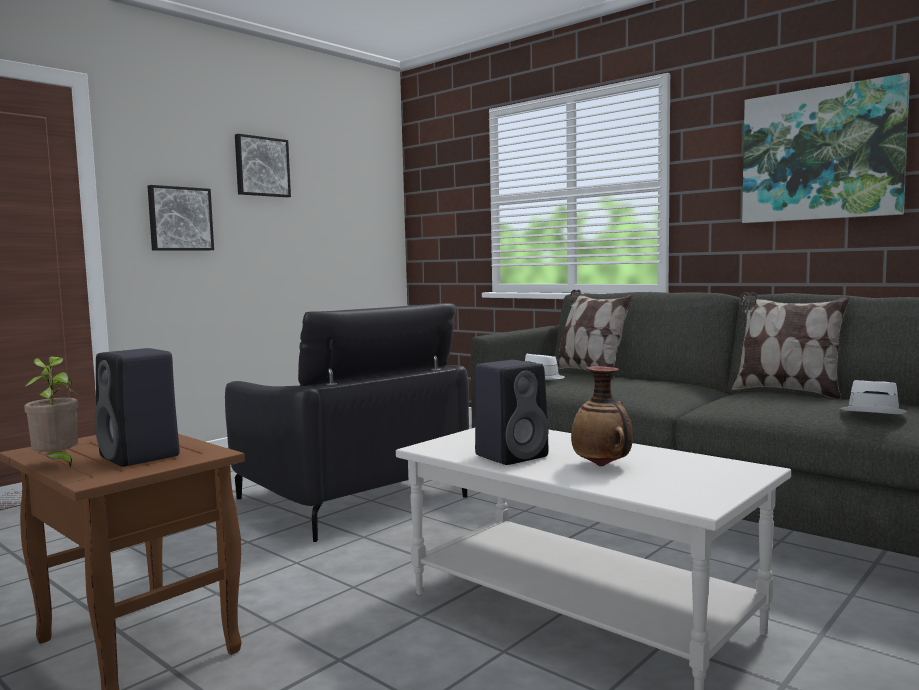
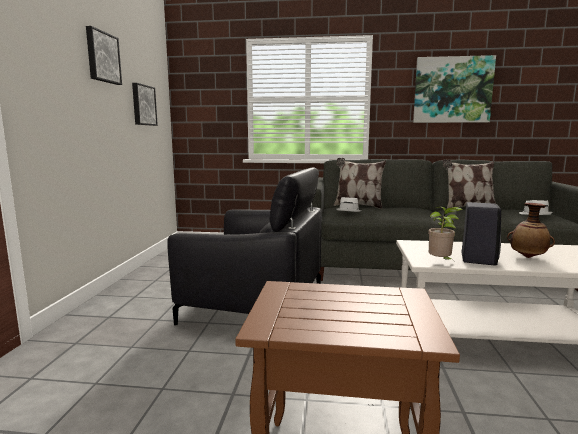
camera: 35 degrees left, 5 degrees up
potted plant [24,356,79,468] -> potted plant moved to [428,207,462,263]
black speaker [95,348,180,467] -> none
picture [148,185,214,251] -> picture moved to [132,83,158,126]

